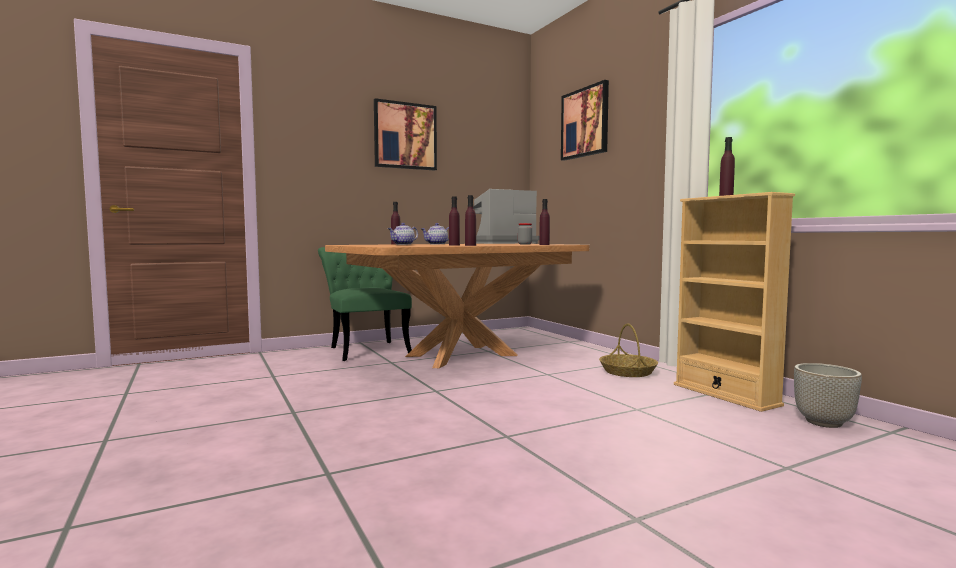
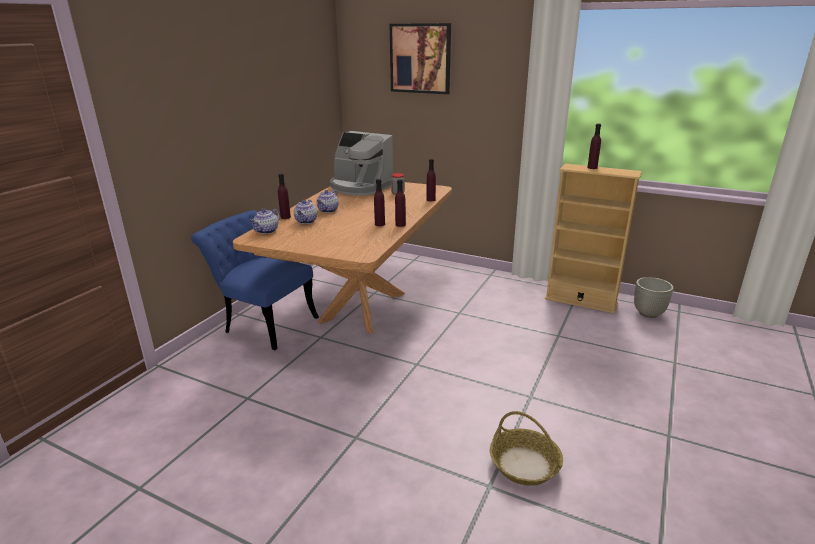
camera: 35 degrees left, 20 degrees up
green chair [318,247,412,361] -> blue chair [191,210,319,350]
picture [374,98,437,171] -> none
coffee machine [473,189,539,244] -> coffee machine turned 90 degrees counterclockwise [330,131,393,196]
basket [599,323,658,377] -> basket moved to [490,411,563,486]
none -> teapot [250,209,280,234]

